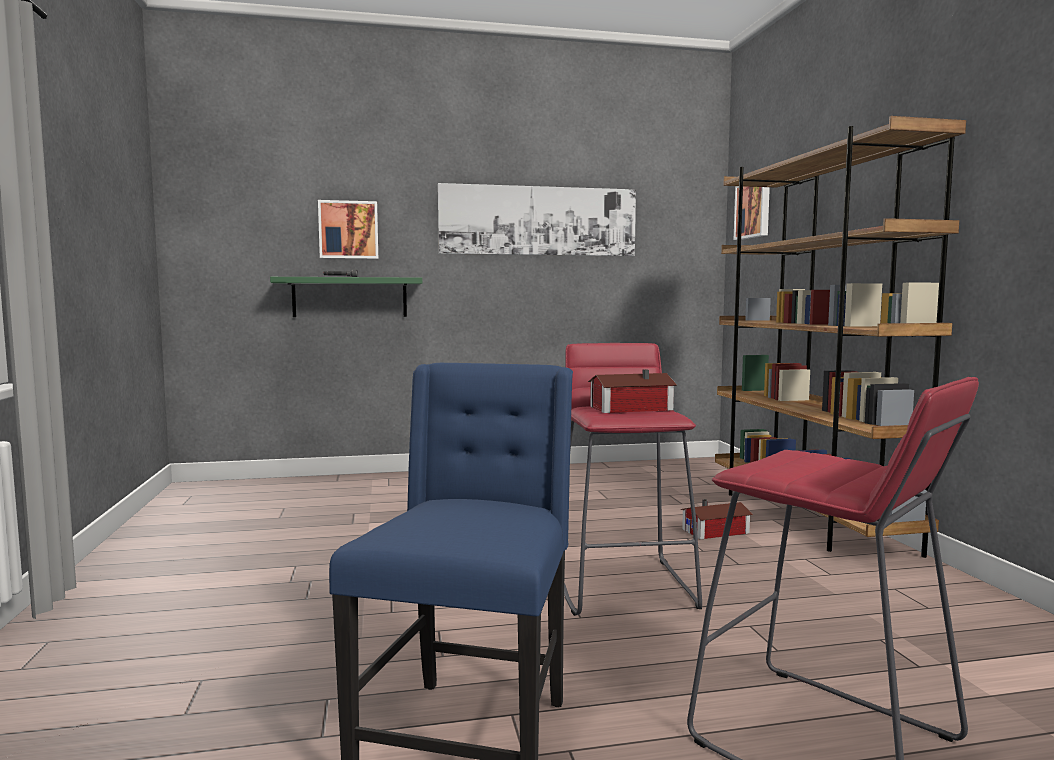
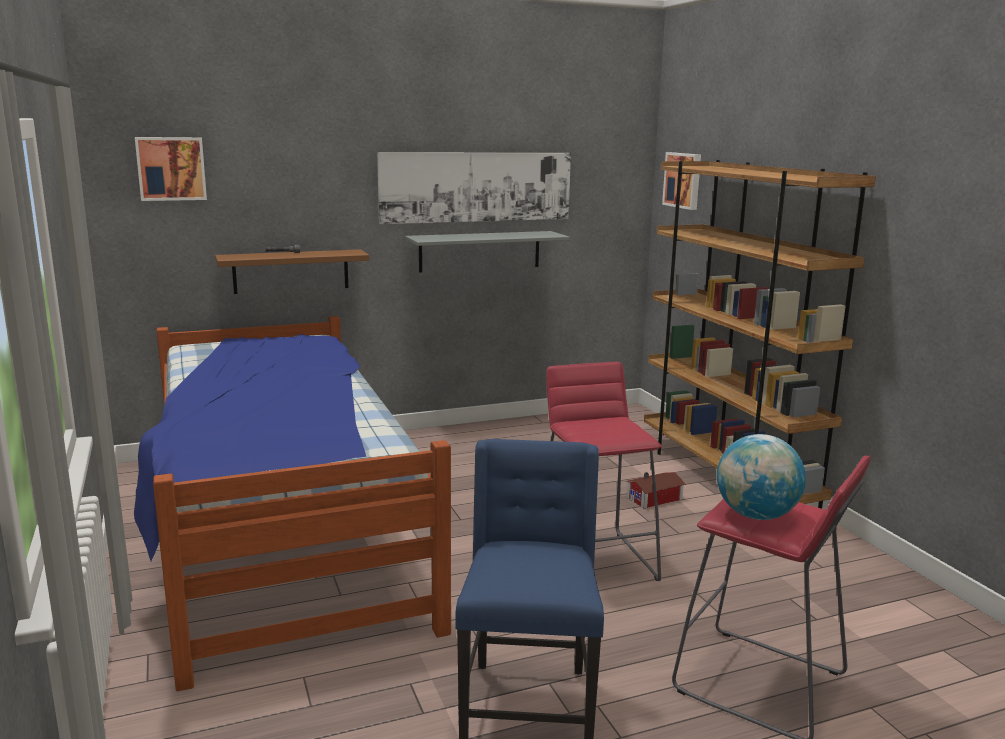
camera: 10 degrees left, 10 degrees up
green shelf [270,277,422,317] -> brown shelf [215,249,369,294]
picture [318,200,378,259] -> picture moved to [135,137,207,201]
toy house [588,369,677,413] -> none
none -> bed [134,316,451,691]
none -> grey shelf [405,231,570,273]
none -> globe [717,434,806,520]

